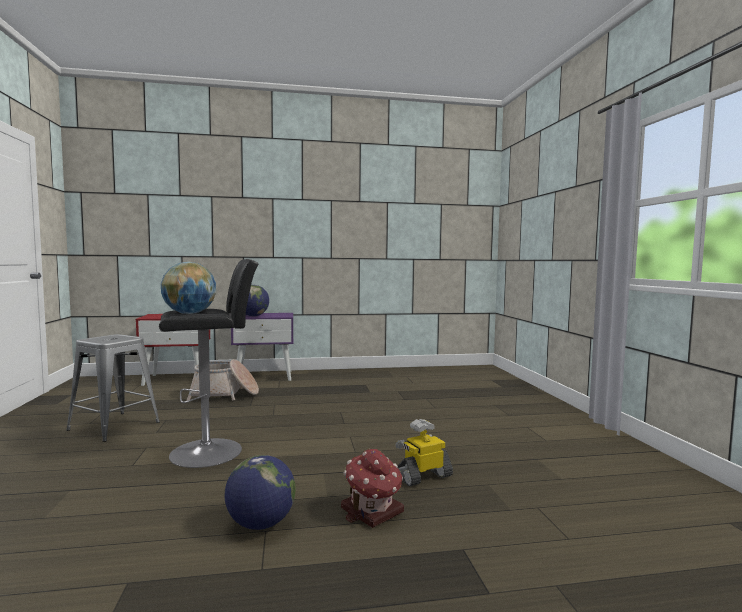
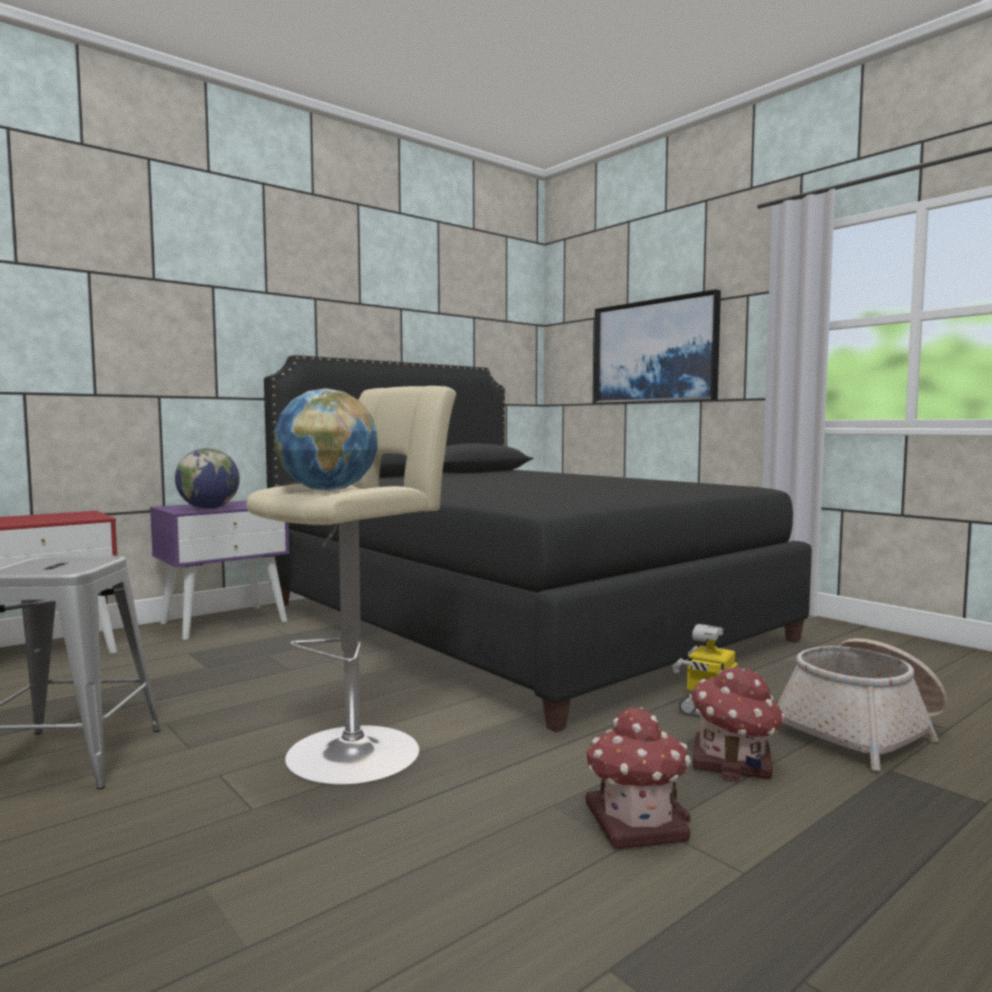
camera: 30 degrees left, 0 degrees up
black stool [159,259,258,468] -> beige stool [246,386,457,786]
basket [186,359,259,401] -> basket moved to [777,638,947,771]
globe [225,455,296,530] -> toy house [585,707,691,849]
none -> black bed [264,355,812,732]
none -> picture [594,289,721,404]

